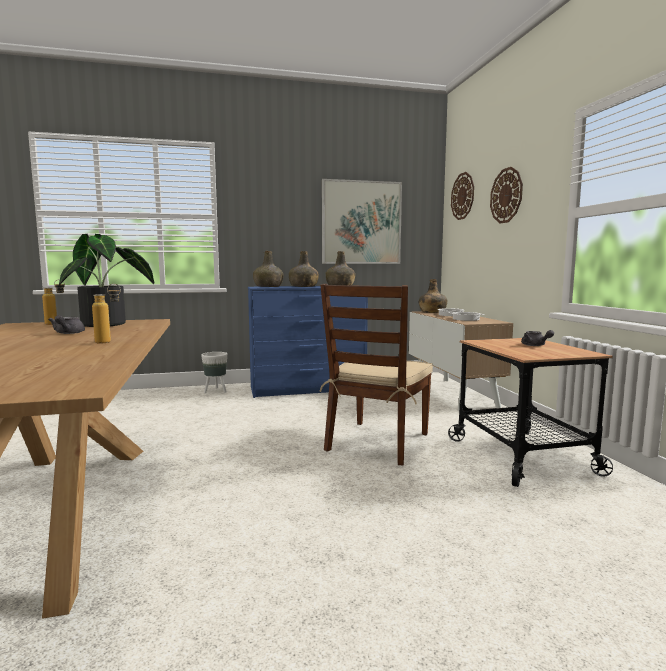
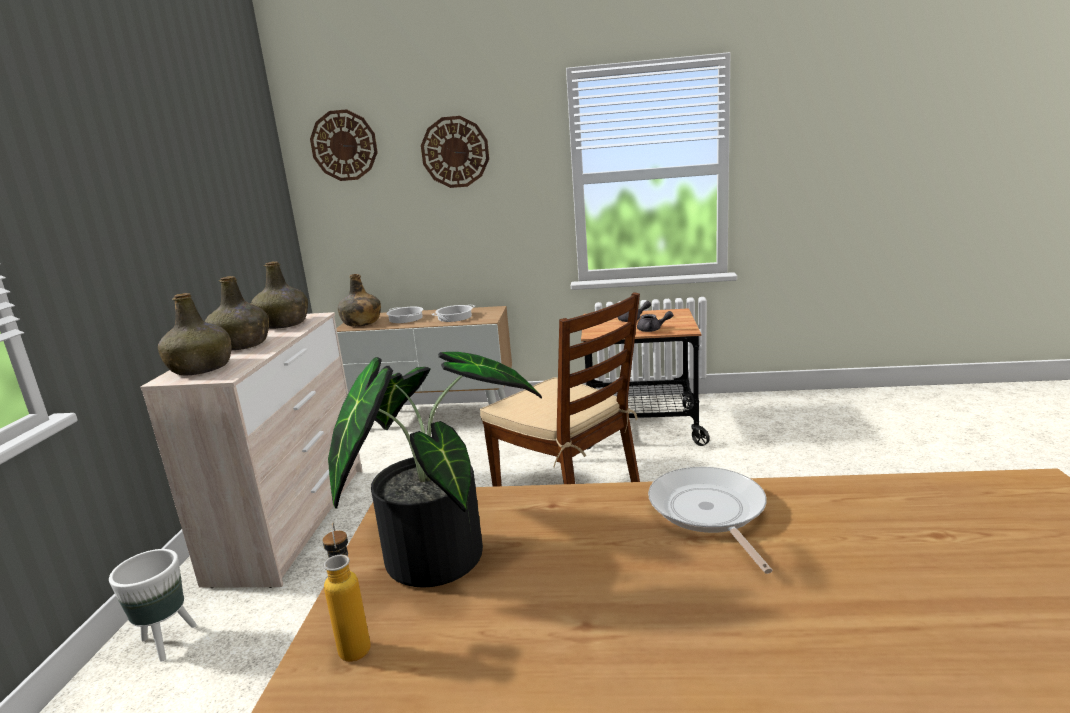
camera: 70 degrees left, 10 degrees up
grey teapot [48,315,85,334] -> grey teapot moved to [637,311,673,332]
bottle [92,284,121,343] -> frying pan [648,467,772,574]
blue dresser [248,286,368,398] -> beige dresser [140,312,362,588]
picture [322,179,402,264] -> none

